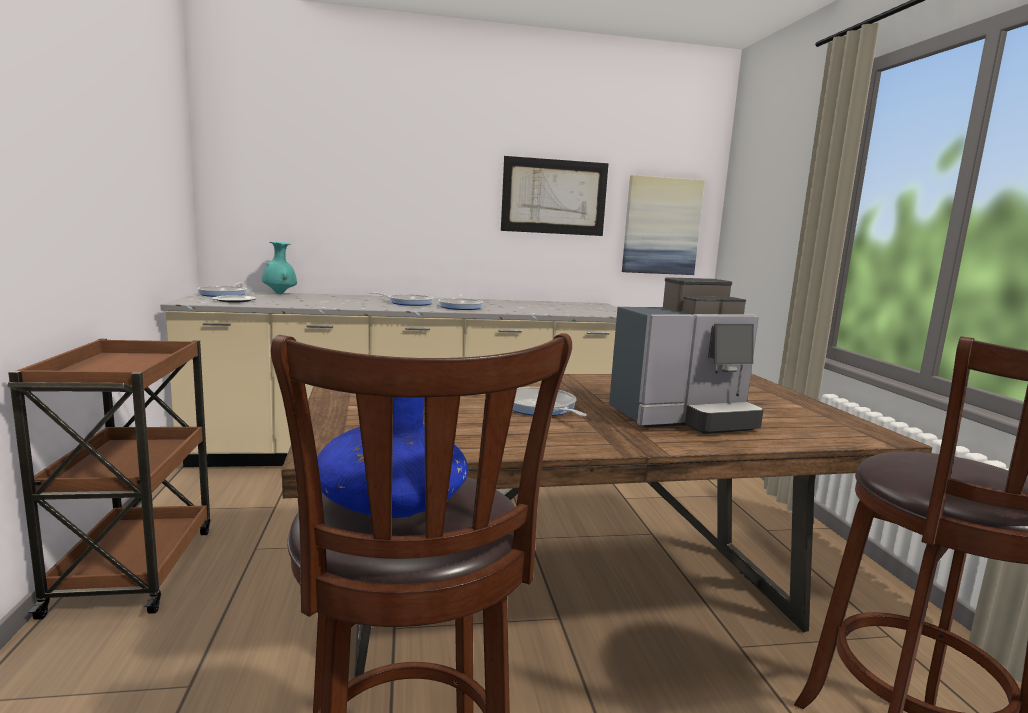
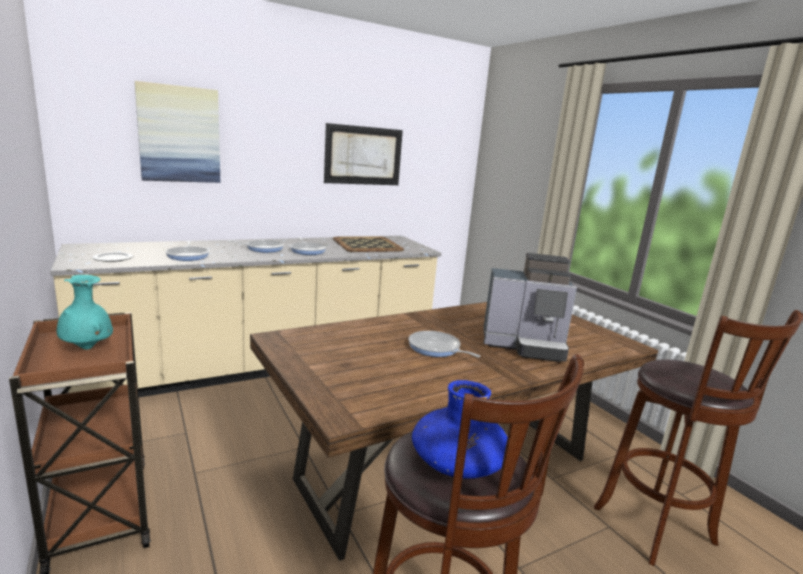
camera: 20 degrees left, 5 degrees up
frying pan [197,283,247,297] -> frying pan moved to [166,241,209,261]
turquoise vase [262,242,297,294] -> turquoise vase moved to [57,275,113,350]
coffee machine [609,277,764,434] -> coffee machine turned 45 degrees clockwise [483,253,577,362]
picture [622,175,705,275] -> picture moved to [135,81,220,183]
none -> tray [333,237,404,252]

